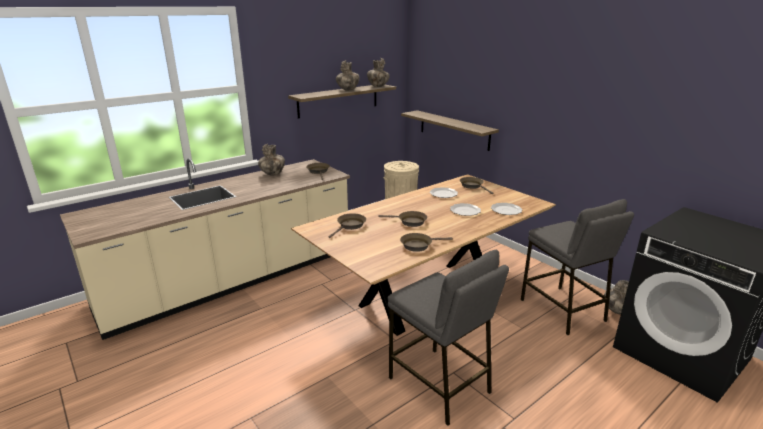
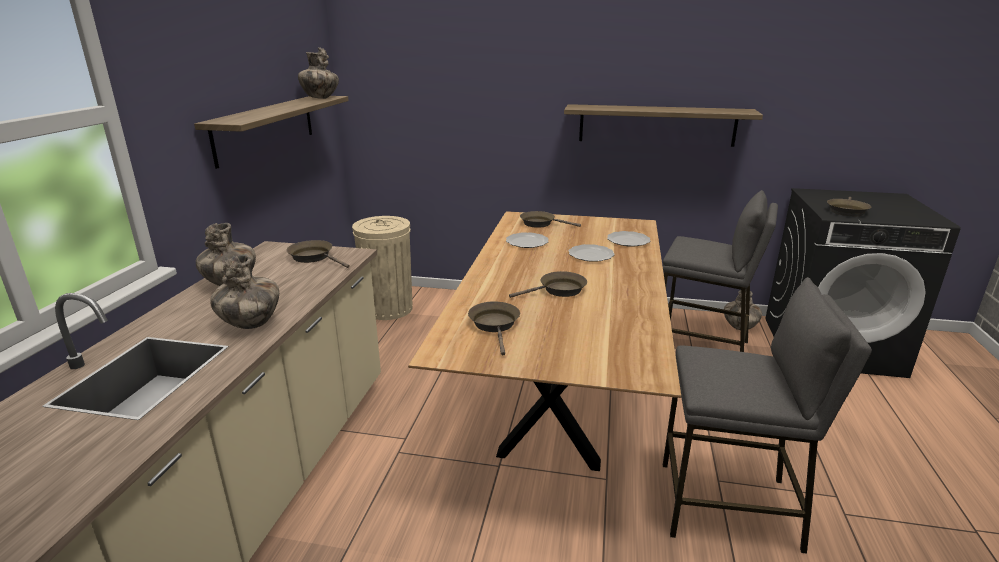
camera: 40 degrees left, 0 degrees up
vase [336,60,359,90] -> vase moved to [210,254,279,329]
brown frying pan [400,233,453,252] -> brown frying pan moved to [827,197,871,216]
shelf [401,110,499,151] -> shelf moved to [564,104,763,147]

